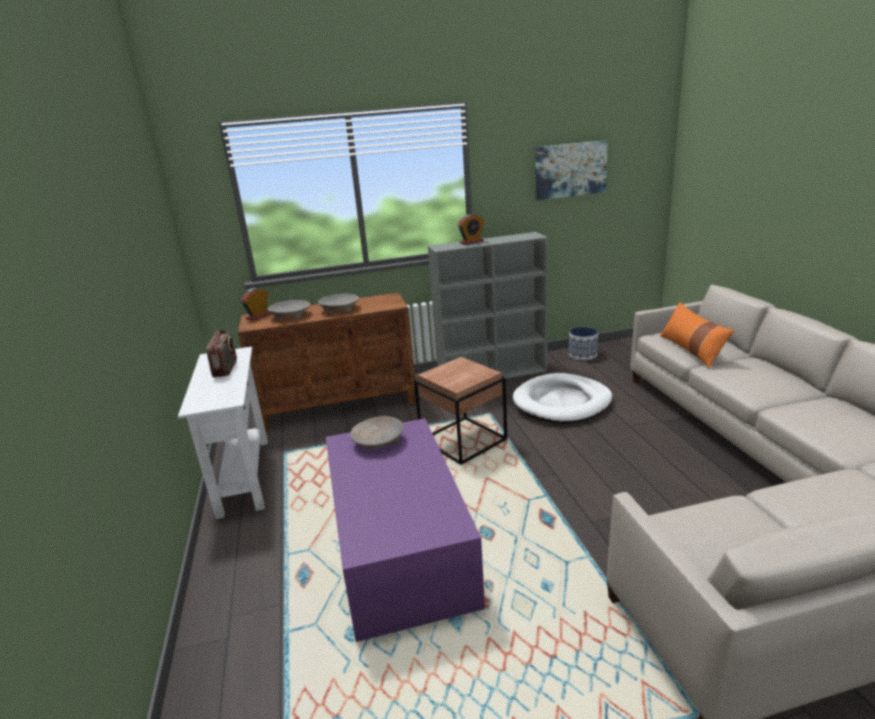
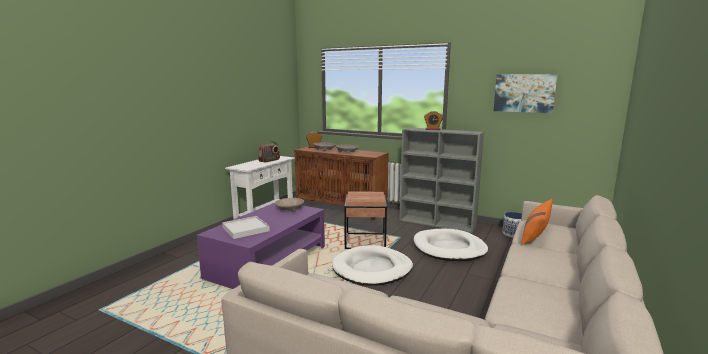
camera: 40 degrees right, 10 degrees down
none -> white tray [222,216,270,239]
none -> white dog bed [332,245,413,286]

